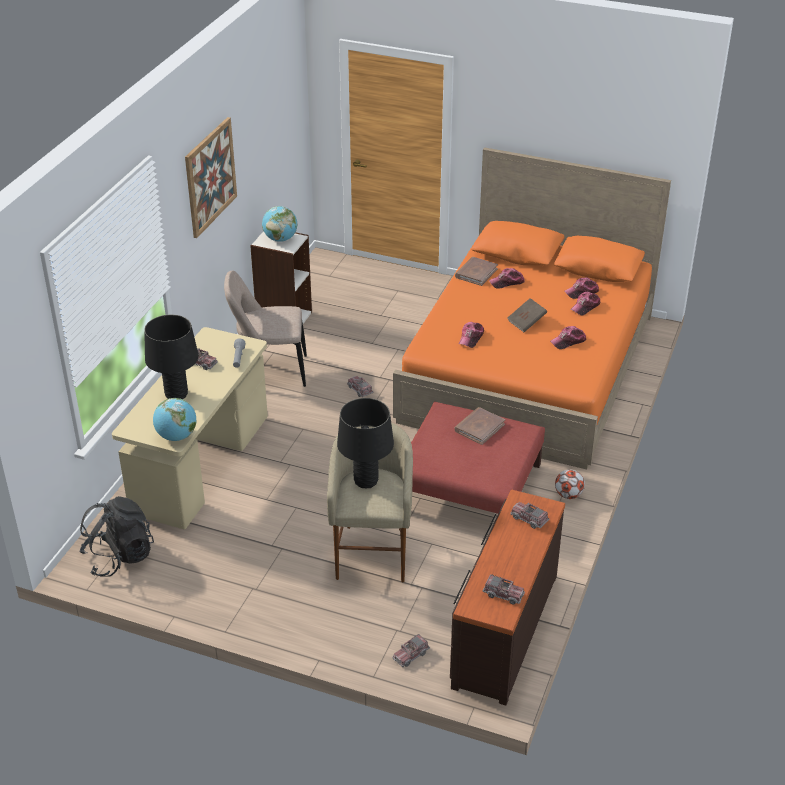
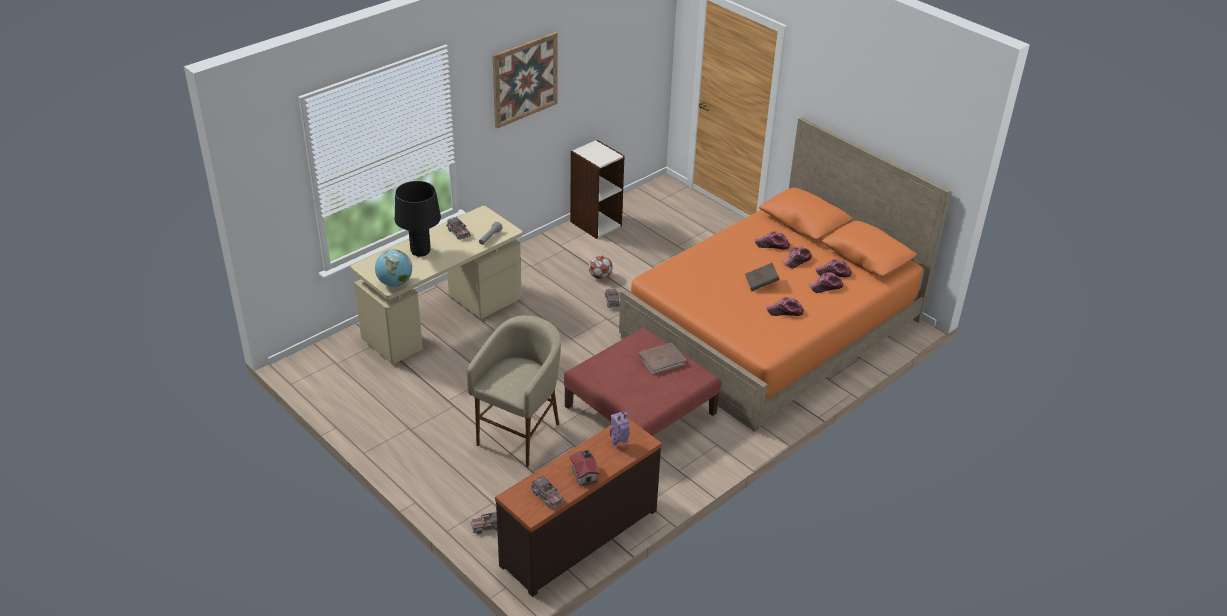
camera: 25 degrees right, 0 degrees up
black backpack [79,496,154,577] -> none
beige chair [224,271,307,387] -> none
globe [262,206,297,242] -> none
black table lamp [337,398,394,488] -> none
brown book [455,257,498,286] -> none
cap [459,322,484,348] -> cap moved to [782,246,812,268]
toy truck [510,502,550,529] -> toy robot [610,412,630,449]
football [555,469,585,499] -> football moved to [589,255,613,279]
none -> toy house [570,450,600,486]

